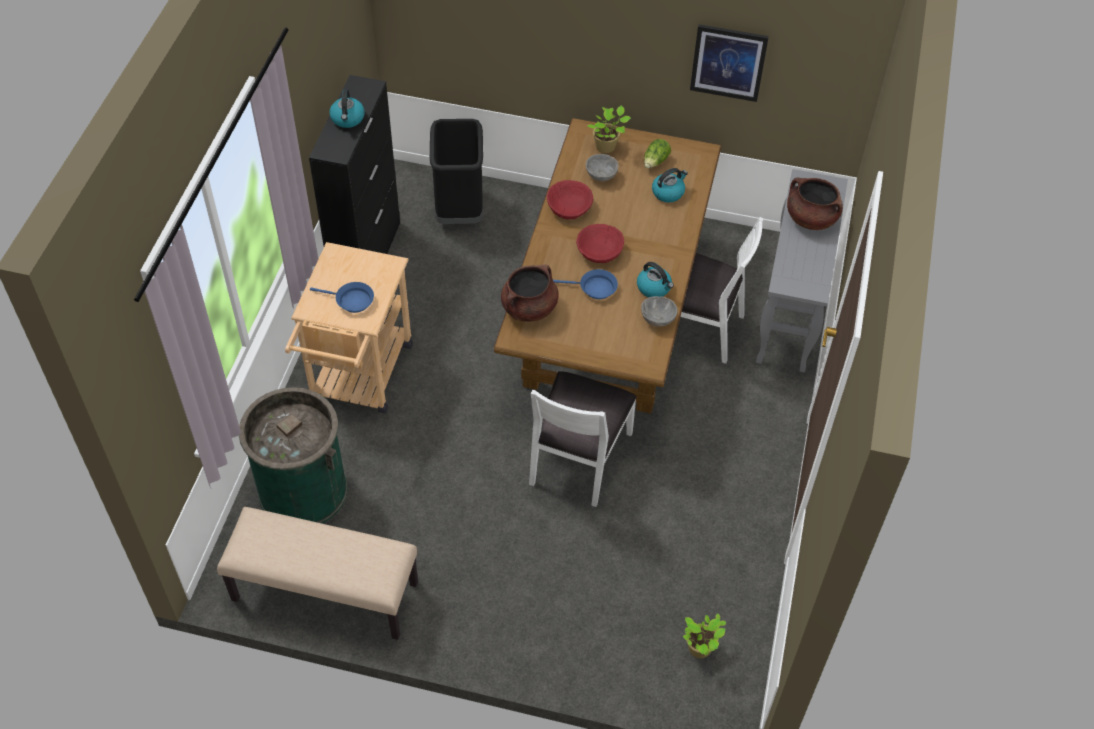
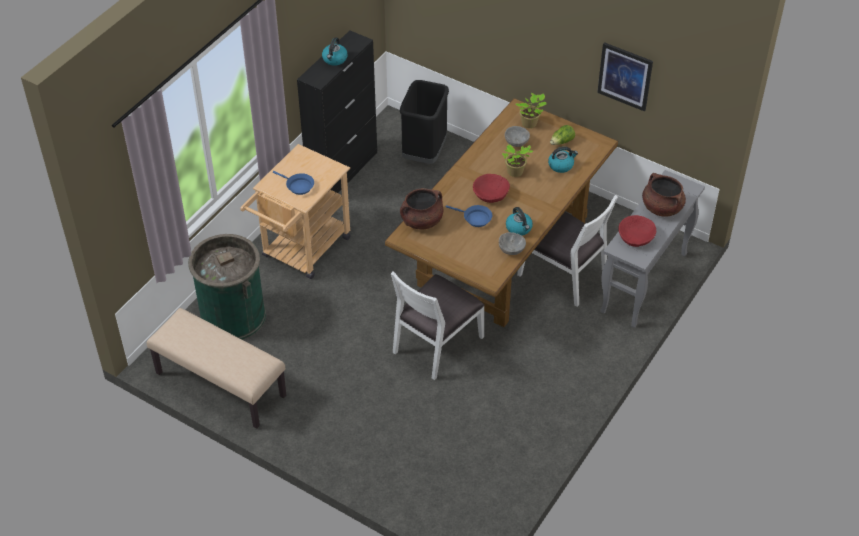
camera: 20 degrees right, 5 degrees down
red bowl [547,180,593,219] -> red bowl moved to [618,215,656,247]
potted plant [683,613,727,658] -> potted plant moved to [502,144,533,177]

